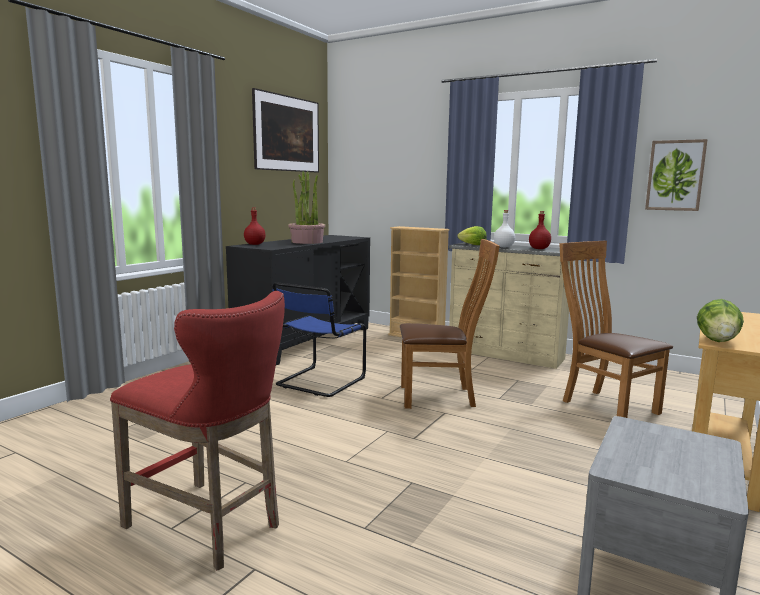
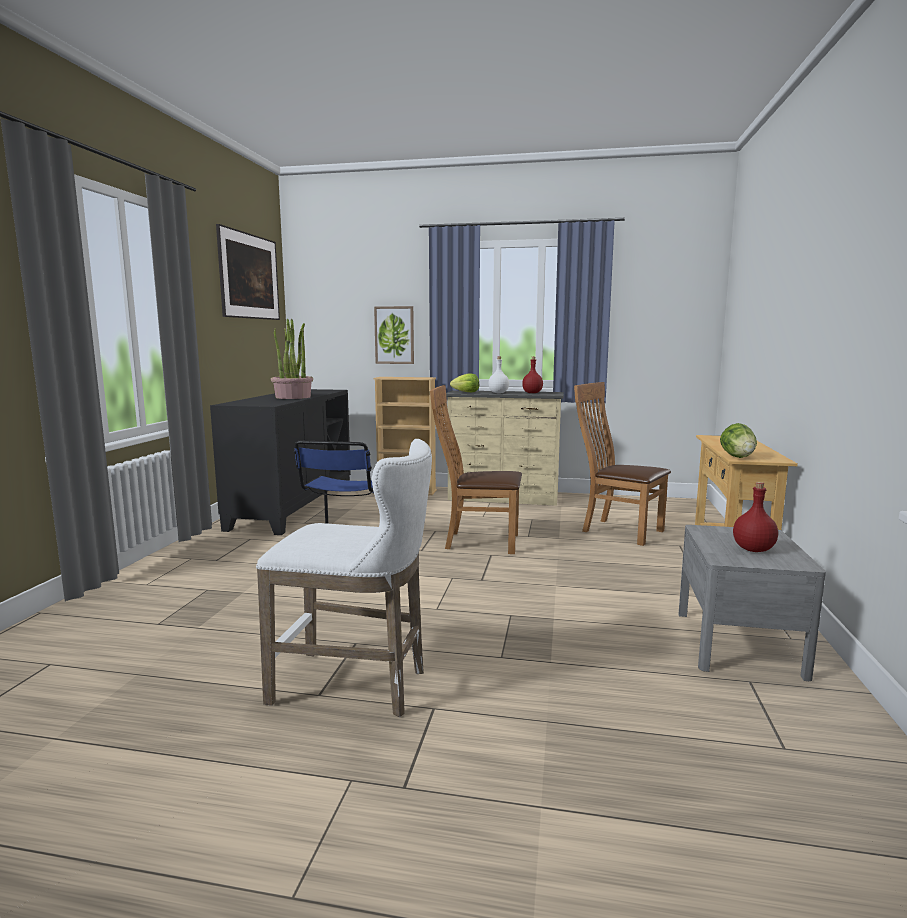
camera: 20 degrees left, 0 degrees up
red stool [110,291,285,570] -> white stool [256,439,432,717]
red bottle [244,207,266,245] -> red bottle moved to [733,482,778,552]
brown chair [400,239,500,409] -> brown chair turned 150 degrees counterclockwise [430,385,522,554]
picture [645,139,708,211] -> picture moved to [374,306,414,364]

